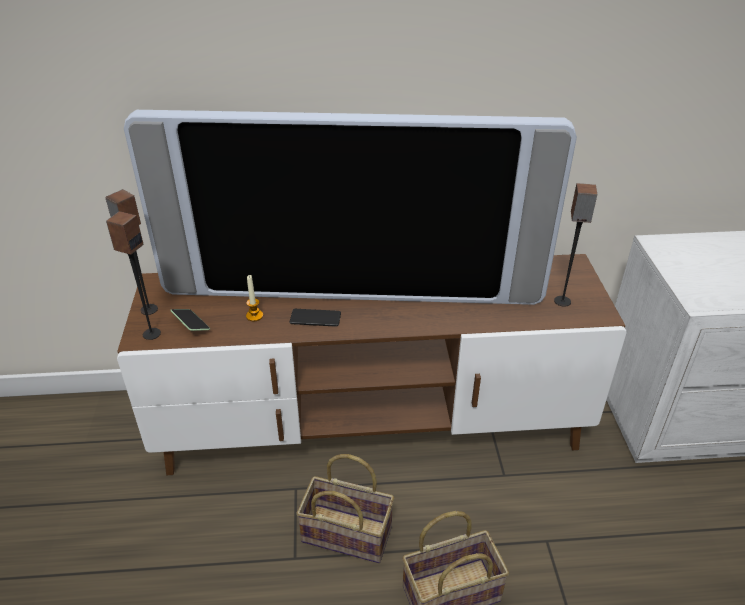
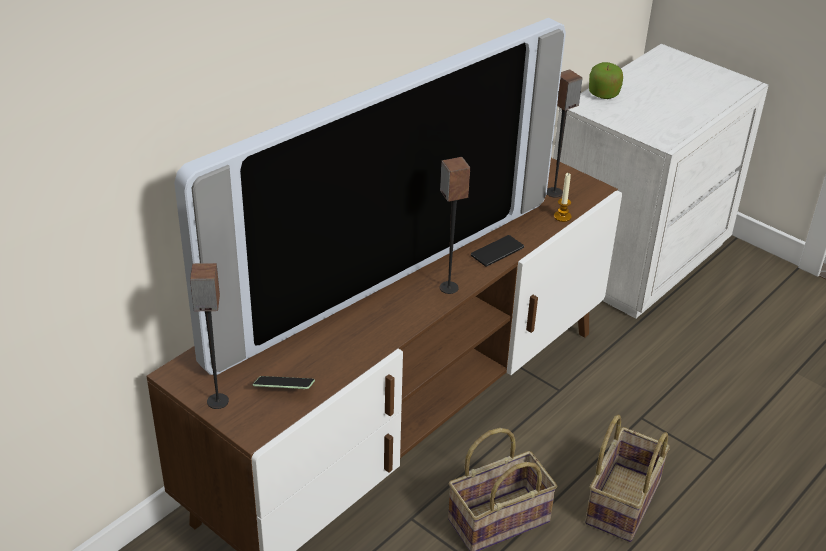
camera: 45 degrees left, 0 degrees up
speaker [106,211,161,340] -> speaker moved to [439,157,470,294]
candle [246,275,263,321] -> candle moved to [554,173,572,222]
phone [289,309,341,327] -> phone moved to [471,235,524,266]
none -> apple [589,62,623,99]

